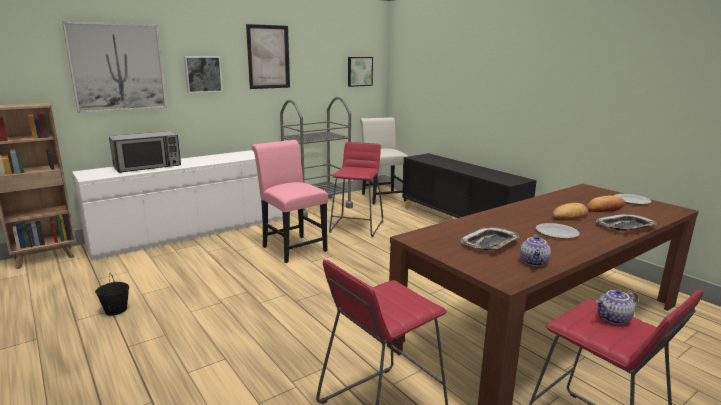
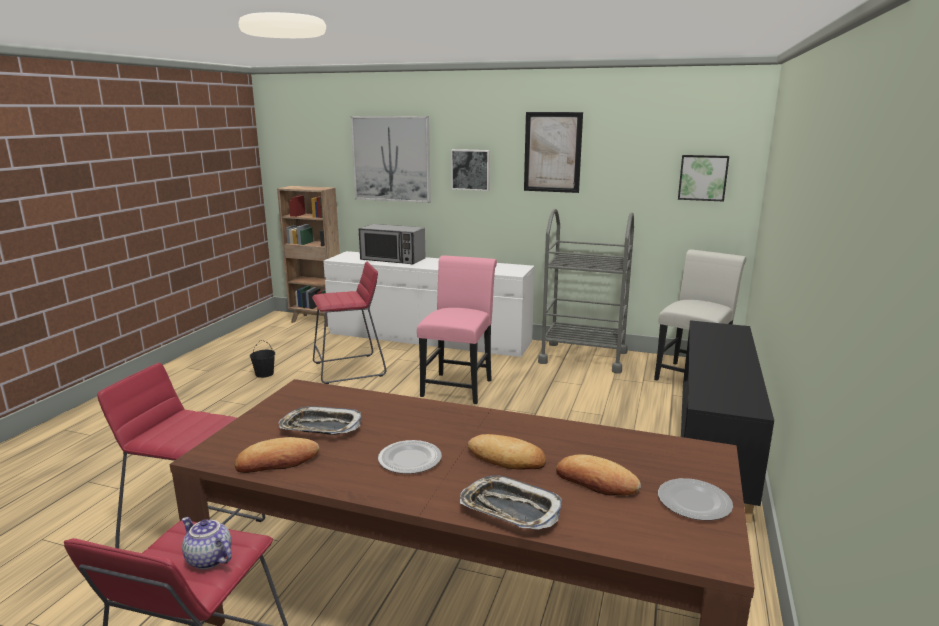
camera: 55 degrees right, 0 degrees up
red stool [329,142,383,237] -> red stool moved to [312,262,386,384]
teapot [520,234,551,266] -> bread [235,437,319,473]

